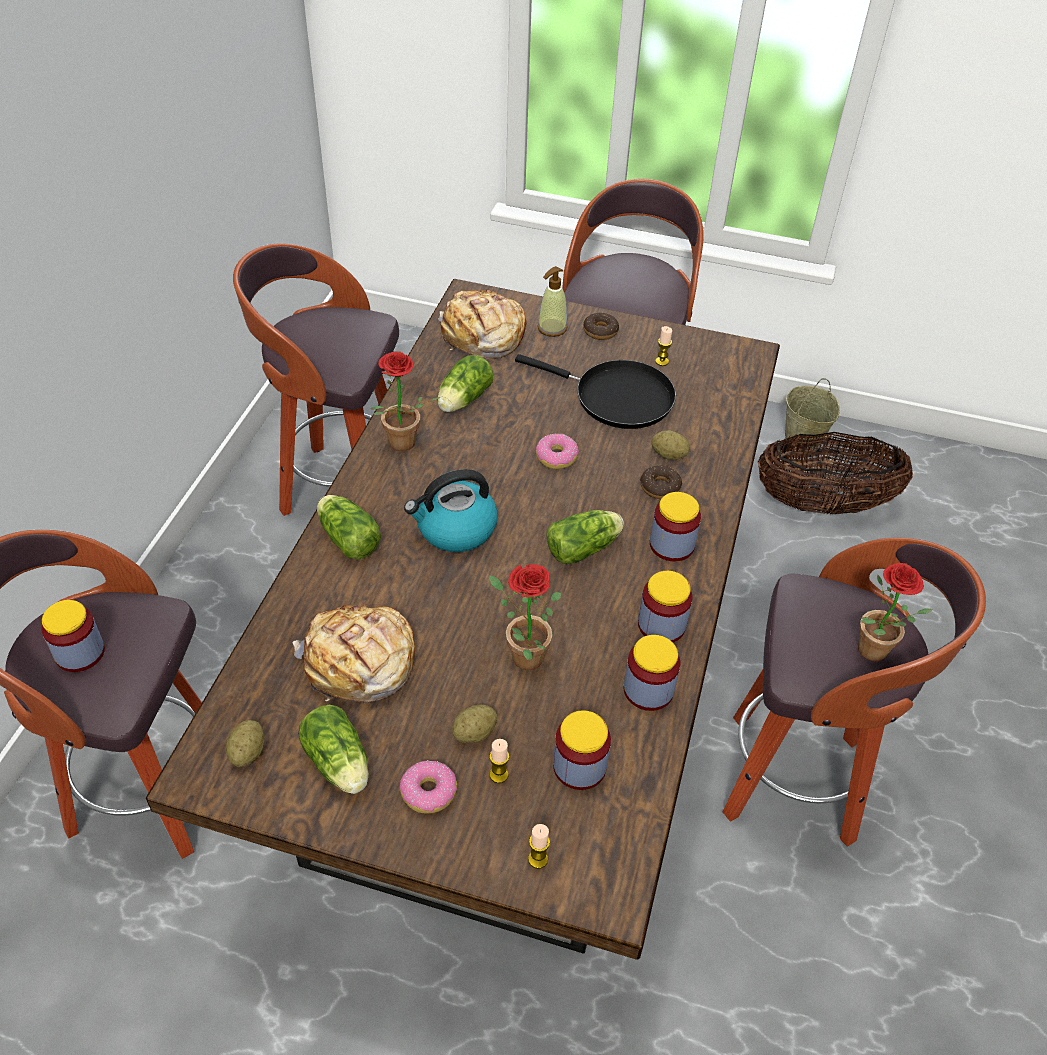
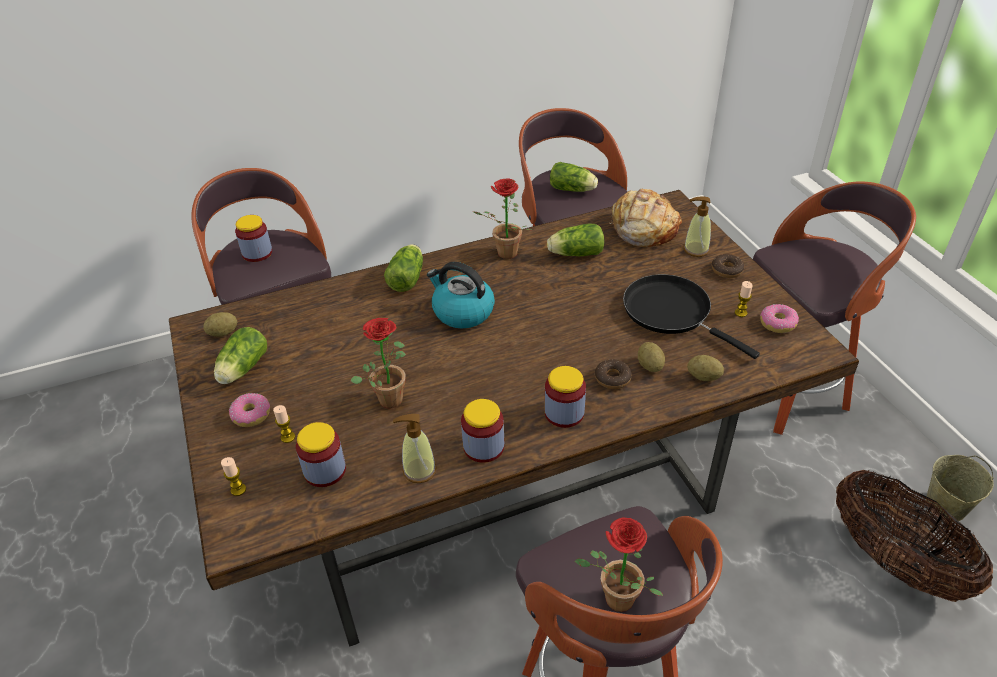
camera: 55 degrees right, 5 degrees down
bread [292,605,415,704] -> none
potato [452,705,497,743] -> potato moved to [687,355,724,381]
black frying pan [515,354,676,429] -> black frying pan turned 150 degrees clockwise [623,274,760,359]
donut [536,433,579,469] -> donut moved to [760,304,799,333]
lettuce [546,510,624,564] -> lettuce moved to [550,162,598,192]
jar [624,635,680,711] -> soap dispenser [393,414,437,483]

